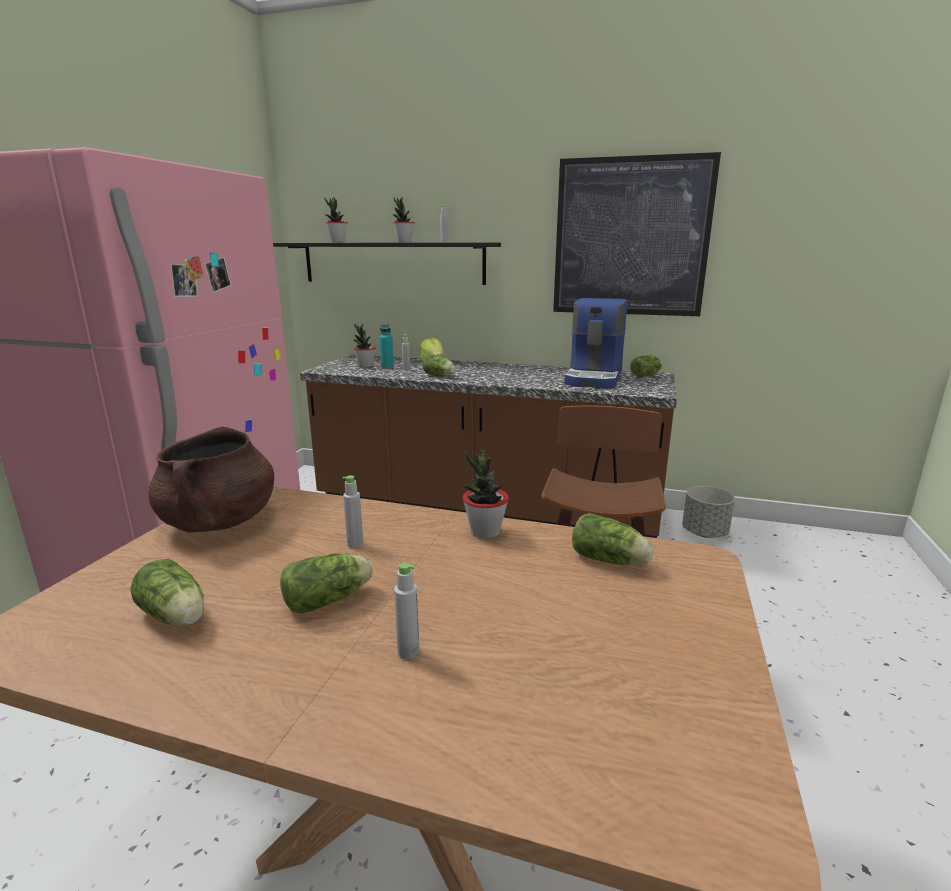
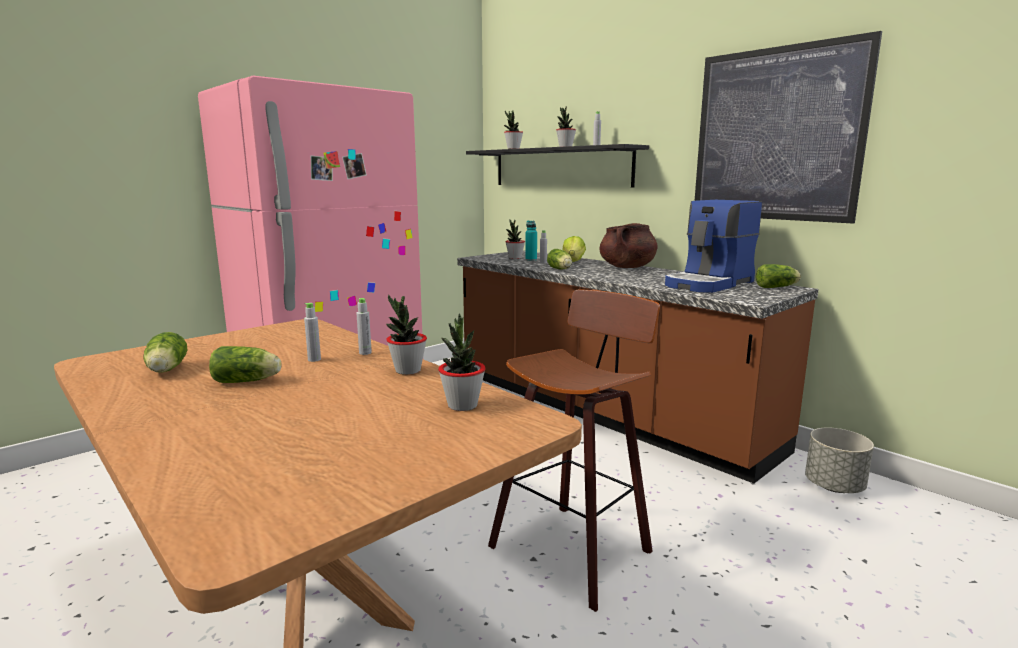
camera: 30 degrees right, 5 degrees down
brown cooking pot [149,427,274,532] -> brown cooking pot moved to [599,223,658,268]
grey bottle [394,563,420,660] -> grey bottle moved to [356,298,372,355]
lettuce [572,513,653,565] -> potted plant [438,313,486,411]

